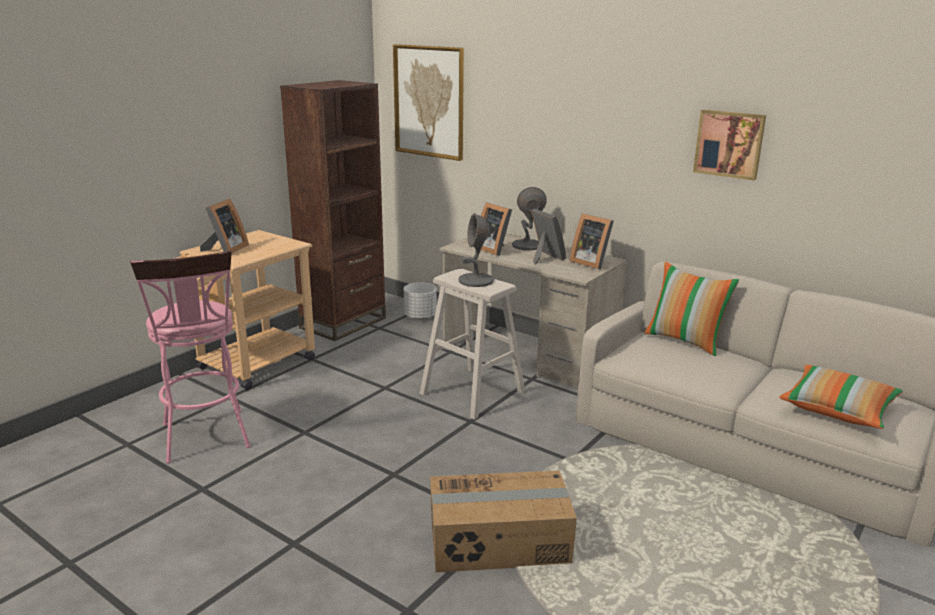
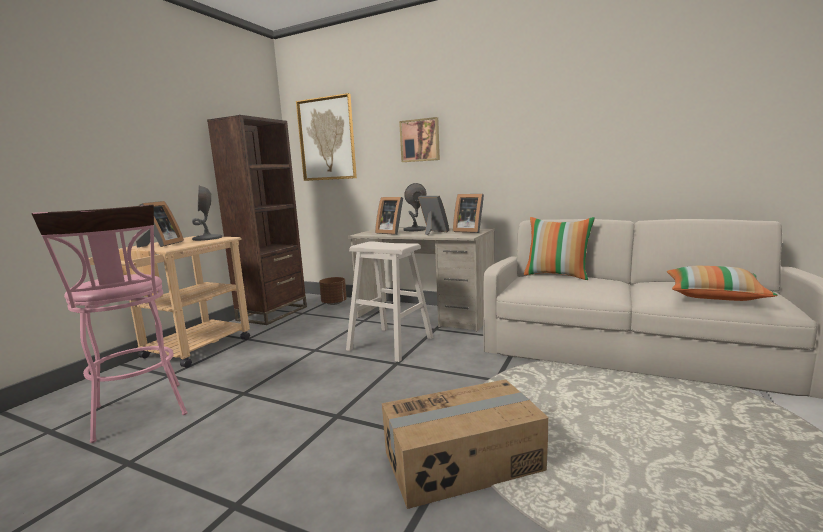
camera: 10 degrees left, 10 degrees down
white planter [404,282,437,320] -> brown planter [319,277,347,305]
grey table lamp [458,213,494,287] -> grey table lamp moved to [192,185,222,241]
picture [693,110,766,180] -> picture moved to [399,117,440,162]

